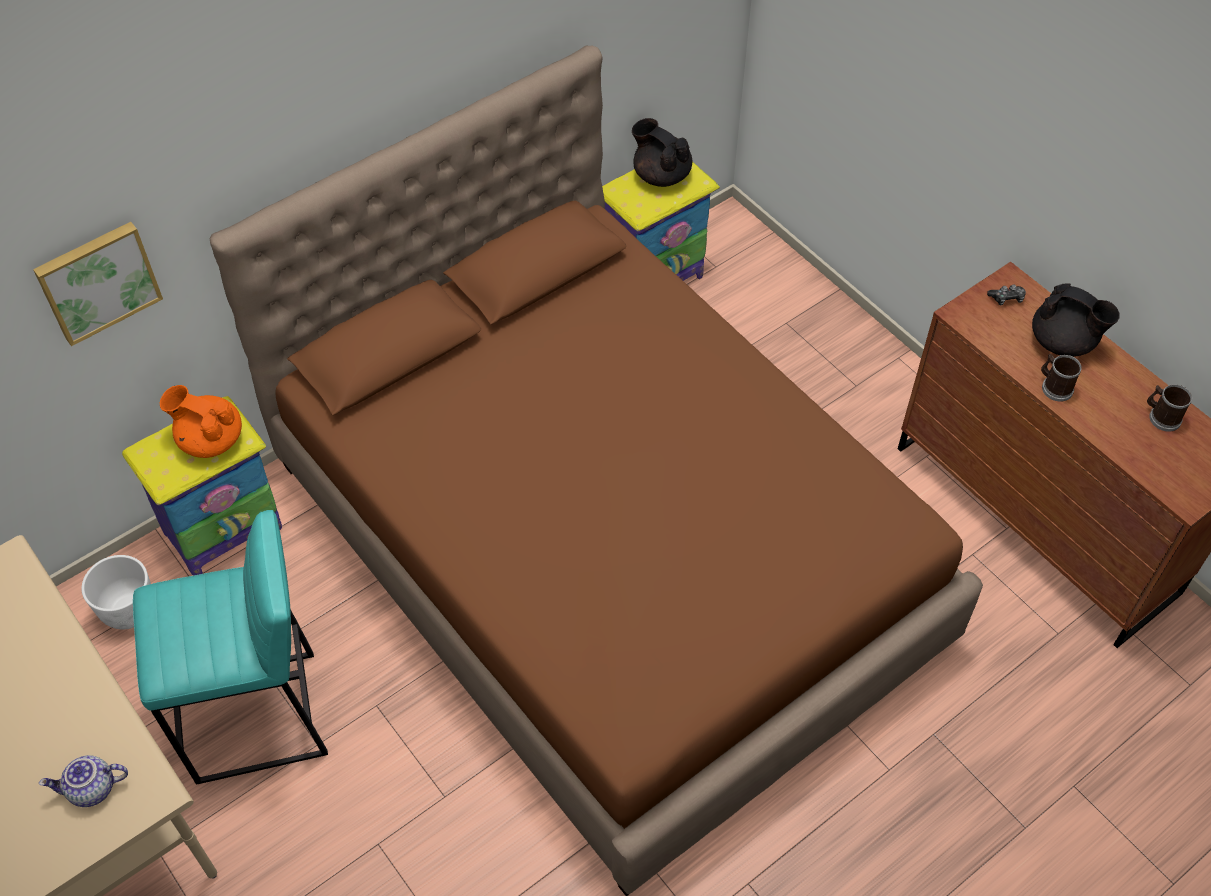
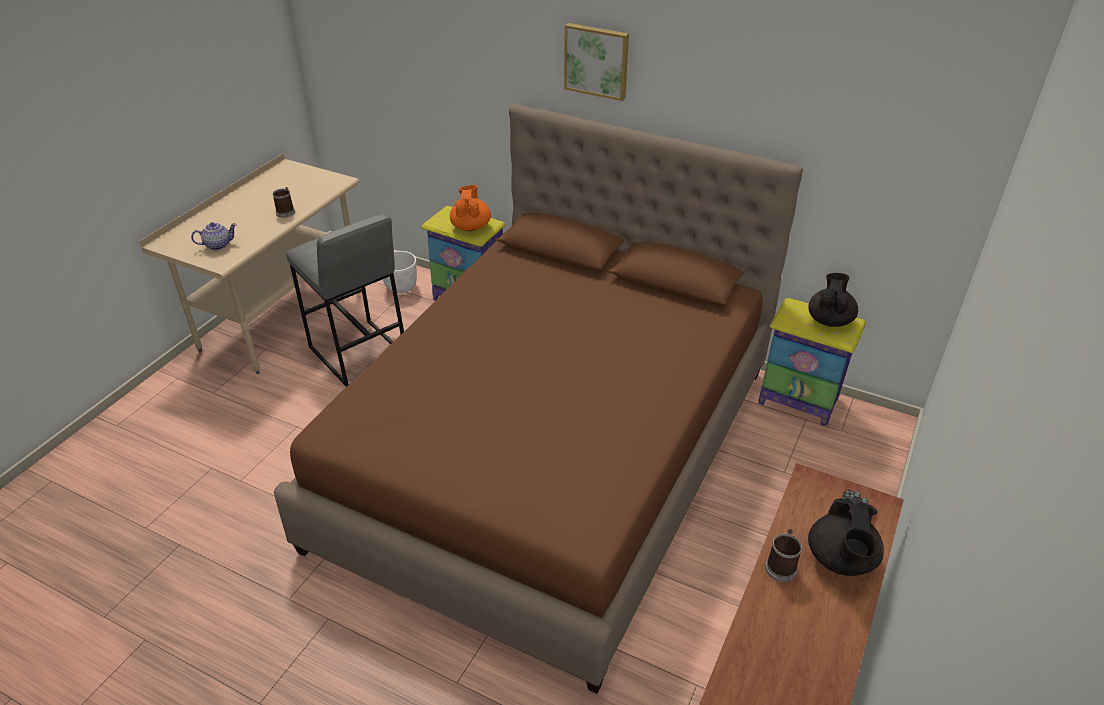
camera: 65 degrees right, 15 degrees down
picture [33,222,163,346] -> picture moved to [564,23,629,101]
teapot [39,755,128,807] -> teapot turned 105 degrees clockwise [191,222,237,250]
turquoise stool [133,510,328,785] -> grey stool [286,214,404,387]
mug [1147,384,1192,432] -> mug moved to [272,187,295,218]

